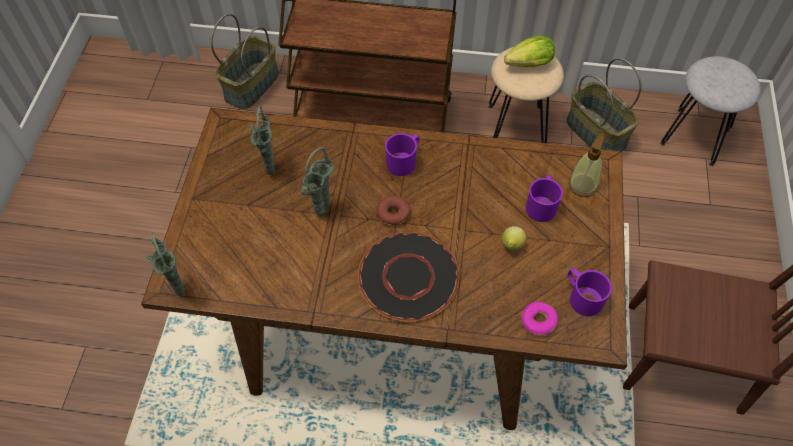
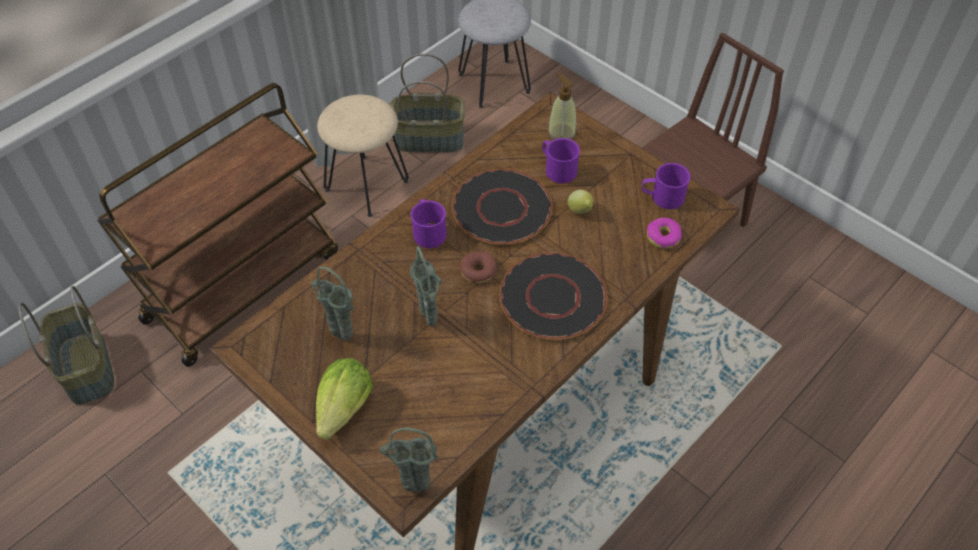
camera: 55 degrees left, 5 degrees down
lettuce [504,36,555,67] -> lettuce moved to [316,358,373,440]
none -> black plate [452,169,552,245]

